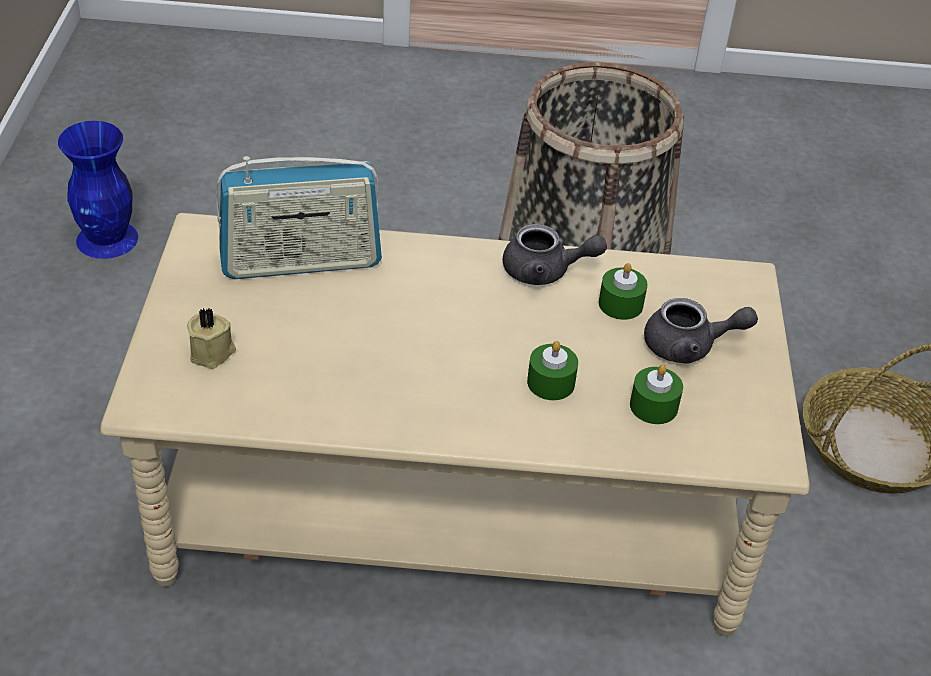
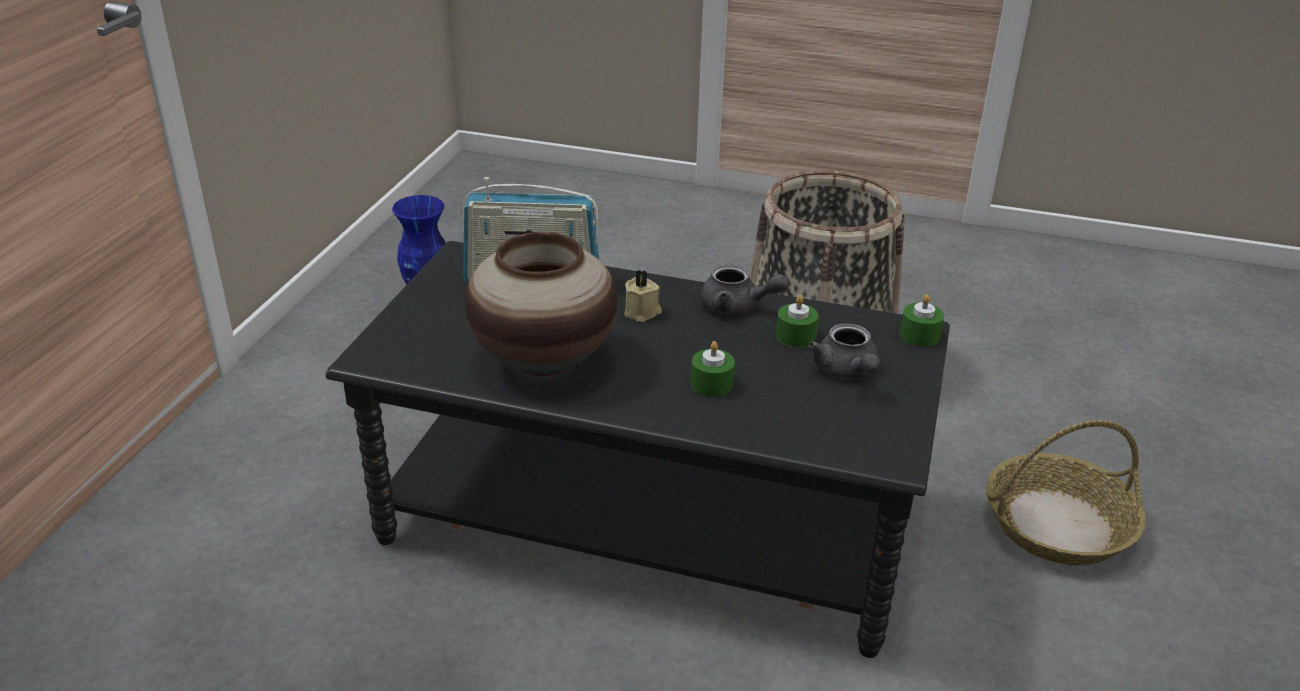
camera: 15 degrees right, 10 degrees down
beige coffee table [100,213,810,636] -> black coffee table [326,241,950,658]
beige candle [187,307,236,369] -> beige candle moved to [624,269,662,322]
green candle [630,364,683,424] -> green candle moved to [900,294,944,346]
grey teapot [644,298,758,364] -> grey teapot turned 60 degrees clockwise [809,323,881,379]
none -> vase [465,232,617,377]

